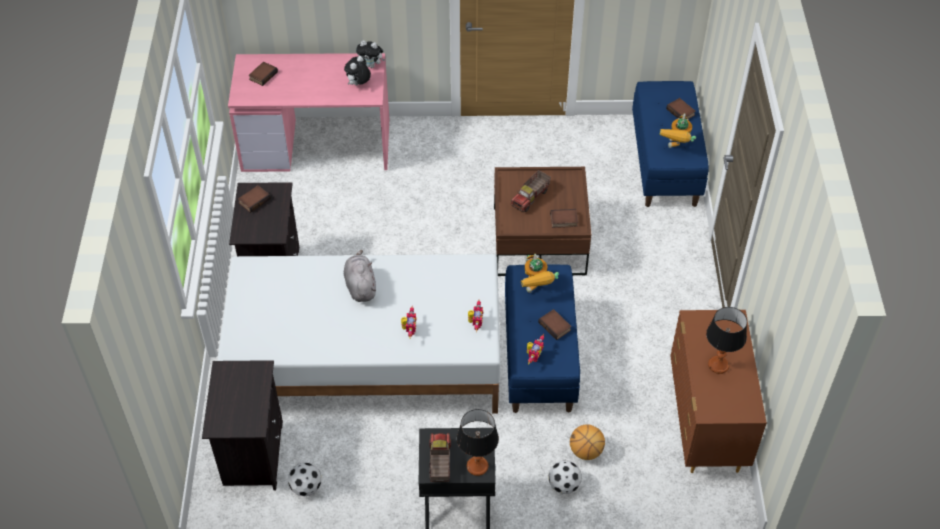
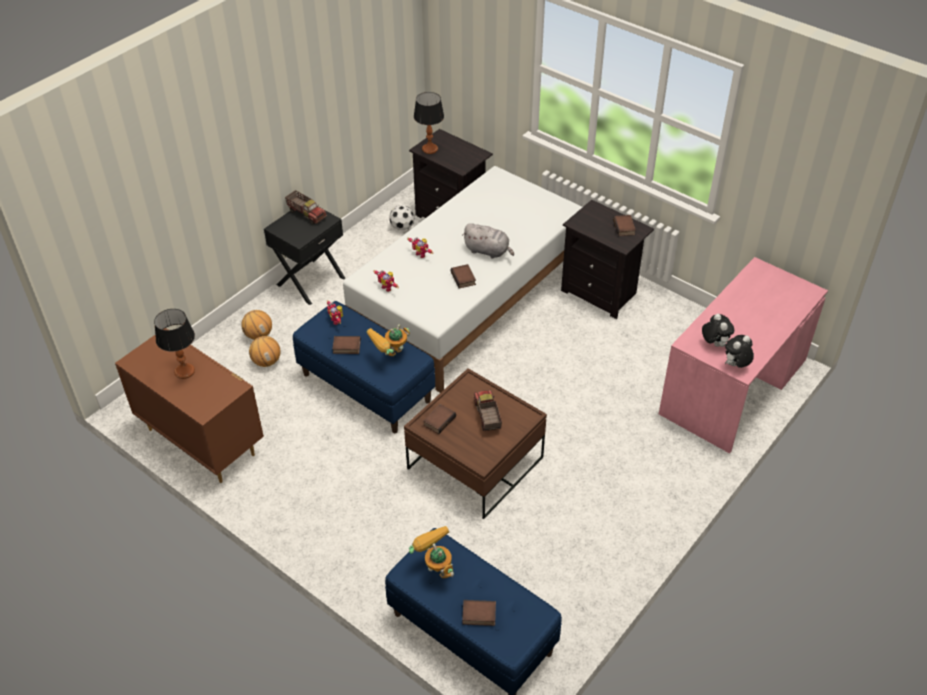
camera: 130 degrees right, 5 degrees down
book [249,62,278,86] -> book moved to [451,264,476,289]
table lamp [457,409,499,476] -> table lamp moved to [414,92,444,154]
toy robot [521,254,559,293] -> toy robot turned 60 degrees counterclockwise [366,324,410,356]
football [549,460,582,494] -> basketball [241,310,272,340]

